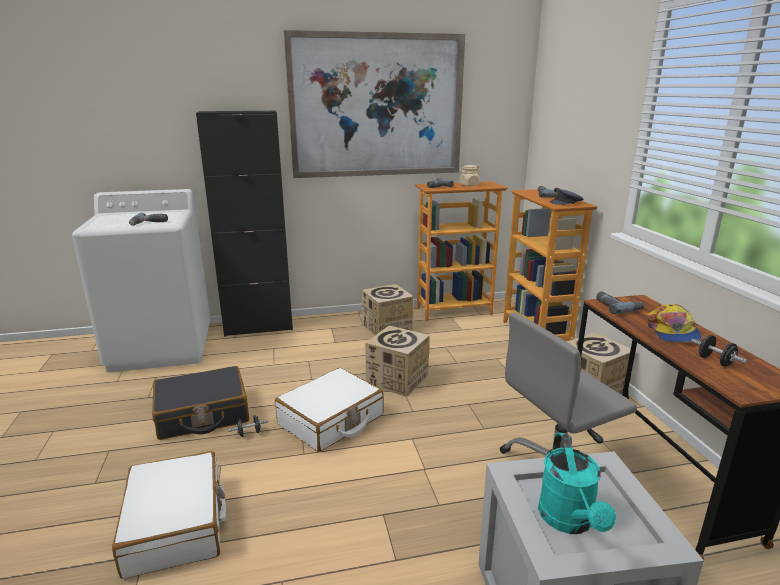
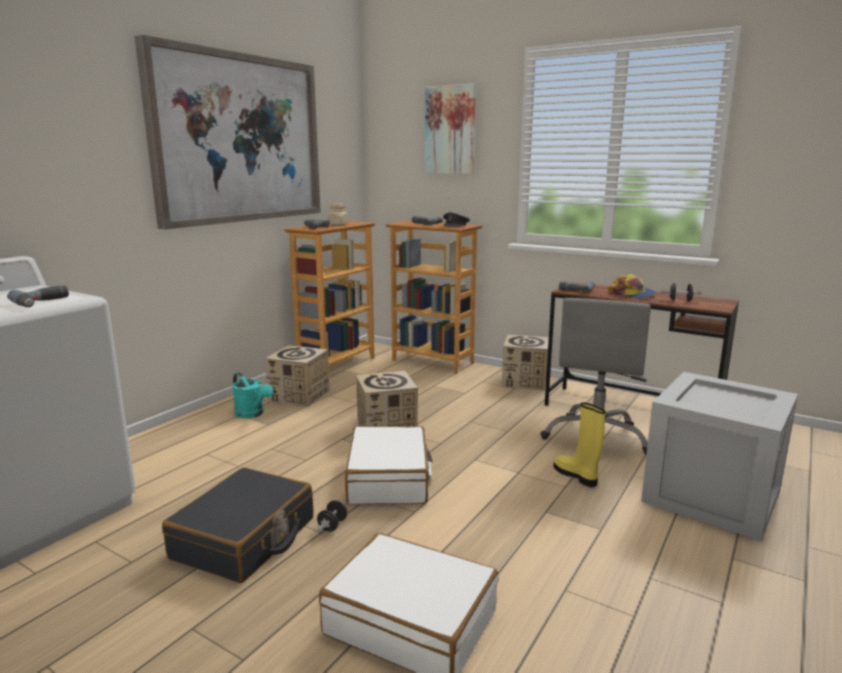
camera: 45 degrees left, 5 degrees down
black cabinet [196,111,293,337] -> none
turquoise watering can [538,433,616,534] -> turquoise watering can moved to [232,373,273,418]
none -> picture [425,83,476,174]
none -> yellow boot [554,402,606,487]

